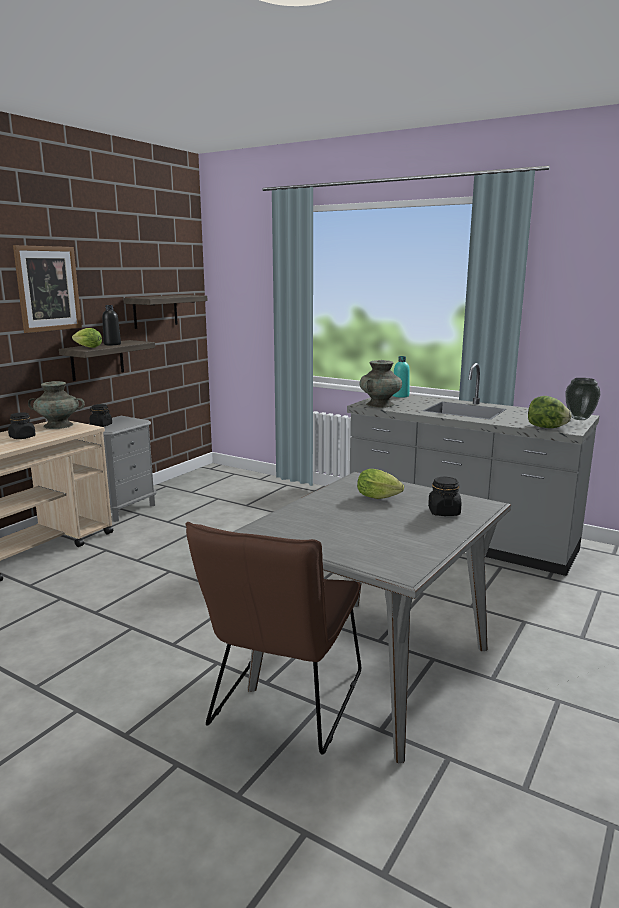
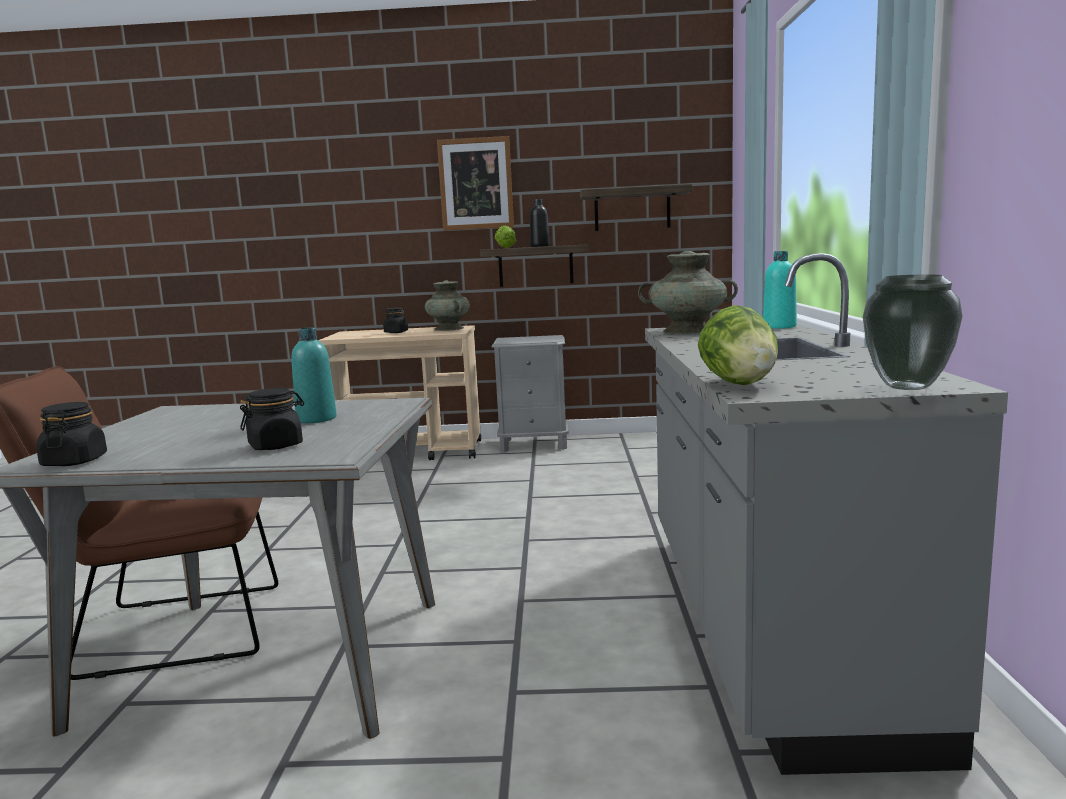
camera: 60 degrees right, 5 degrees down
black jar [89,404,112,427] -> black jar moved to [36,402,107,466]
lettuce [357,469,404,499] -> turquoise bottle [291,327,337,423]

